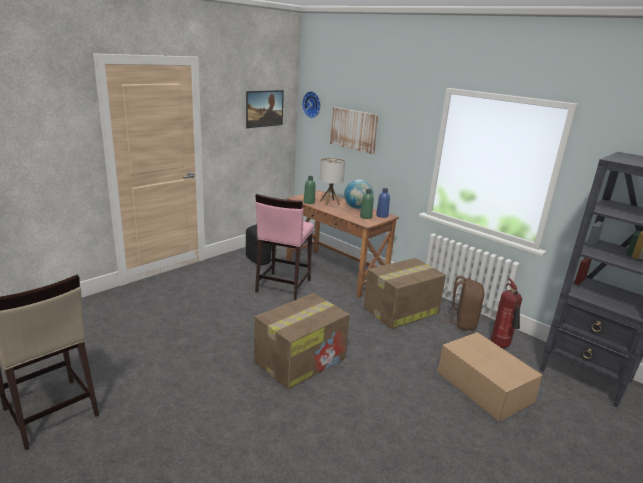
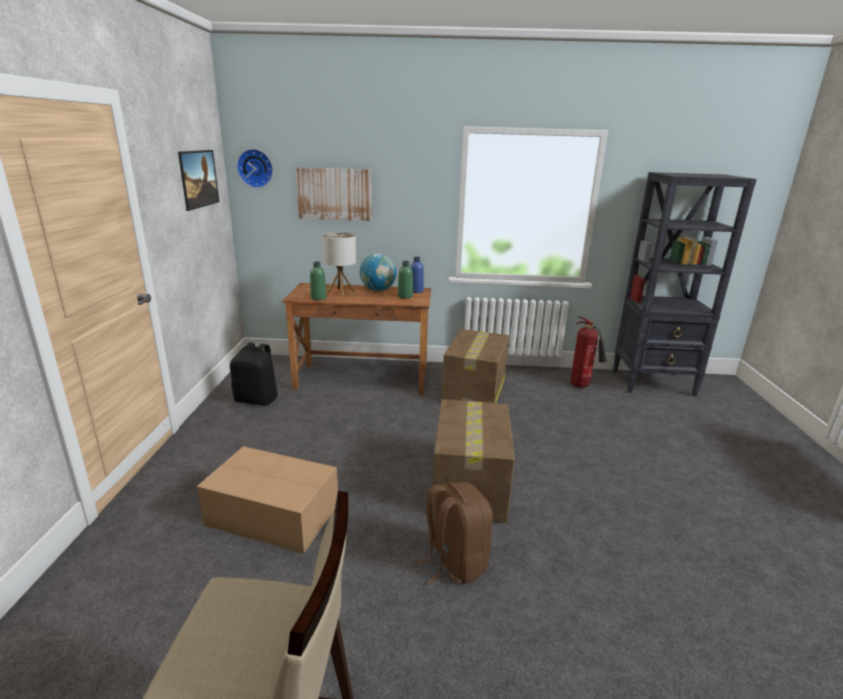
camera: 40 degrees left, 0 degrees up
pink stool [255,194,314,300] -> none
cardboard box [437,332,543,421] -> cardboard box moved to [197,446,338,554]
brown backpack [443,275,485,331] -> brown backpack moved to [415,482,493,584]

